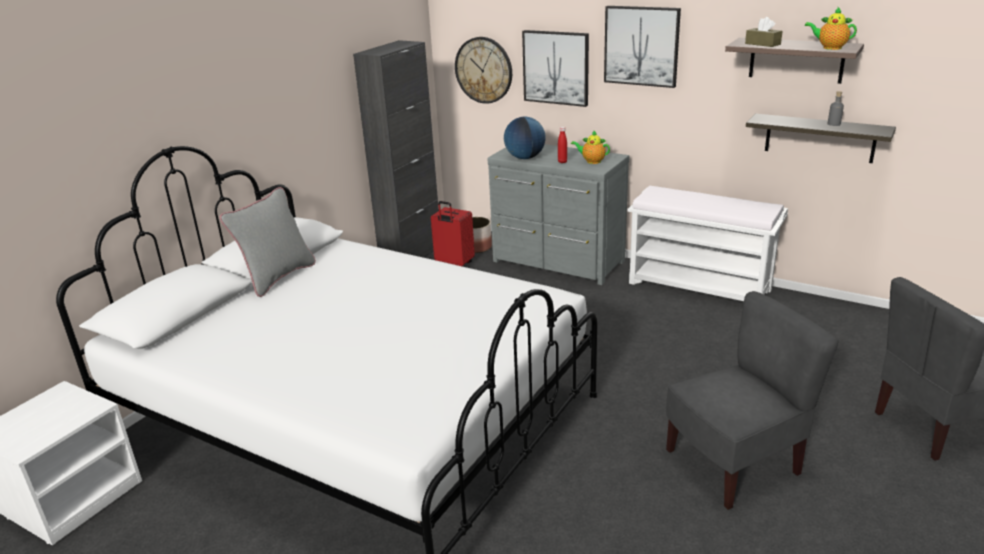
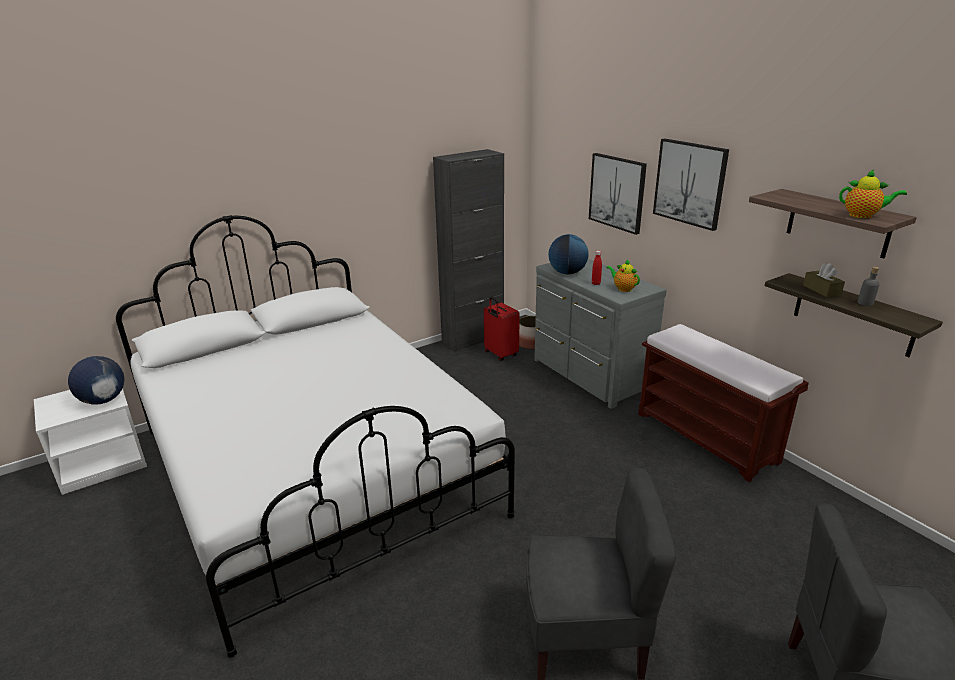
camera: 25 degrees right, 0 degrees up
grey pillow [219,187,316,297] -> none
wall clock [455,37,512,104] -> none
white bench [627,186,788,301] -> brown bench [638,324,809,482]
brown tissue box [745,17,783,47] -> brown tissue box moved to [803,263,845,297]
teapot [805,7,857,50] -> teapot turned 150 degrees clockwise [839,169,907,218]
none -> globe [68,356,124,405]

